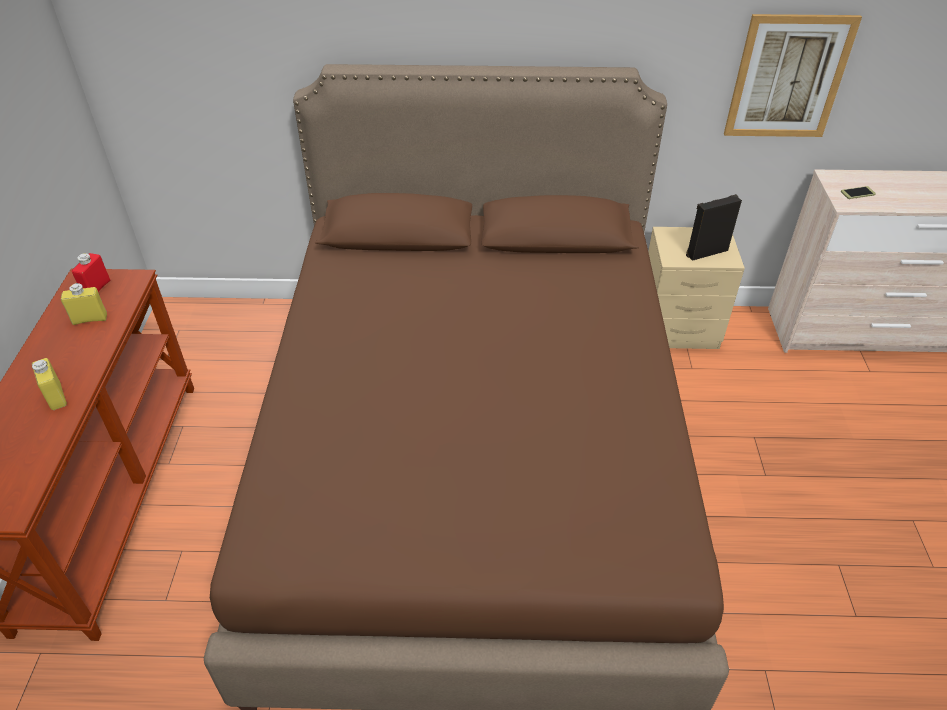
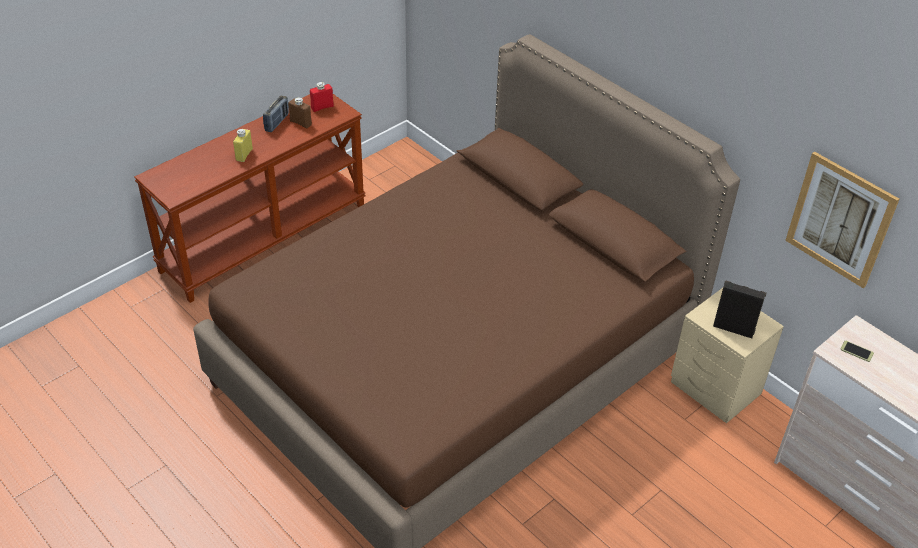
camera: 45 degrees right, 0 degrees up
yellow bottle [61,283,107,325] -> brown bottle [288,97,312,128]
none -> radio [263,96,289,132]

